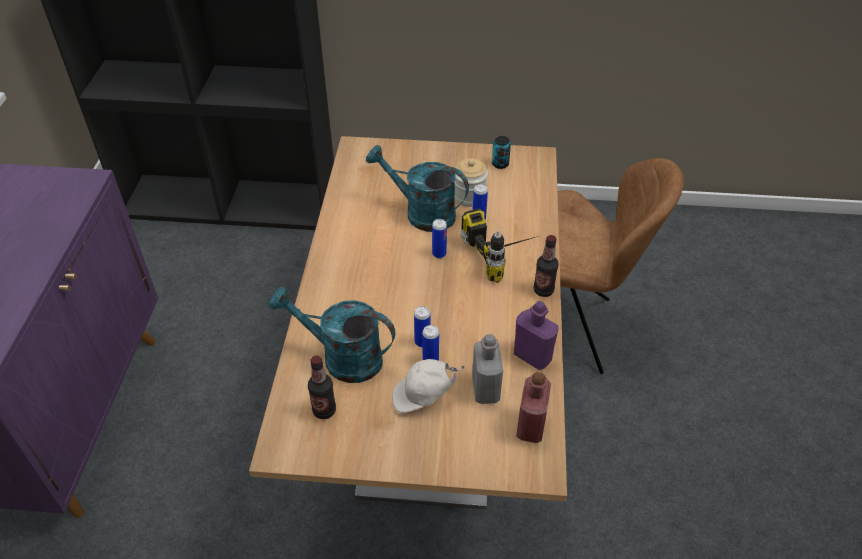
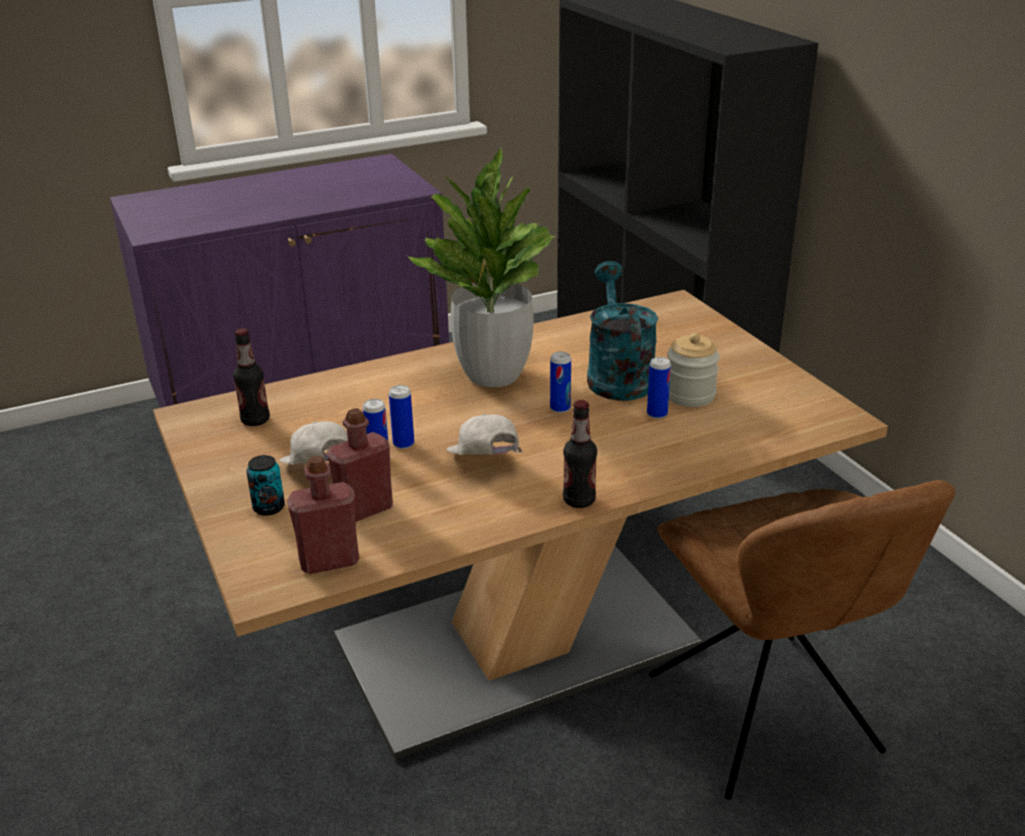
camera: 60 degrees right, 15 degrees down
turquoise watering can [269,287,395,383] -> none
power drill [461,208,538,282] -> none
grey bottle [472,334,503,404] -> red bottle [327,408,393,522]
can [492,136,511,169] -> can moved to [246,455,285,516]
purple bottle [514,301,559,370] -> none
none -> potted plant [408,147,556,387]
none -> white cap [447,414,523,455]

